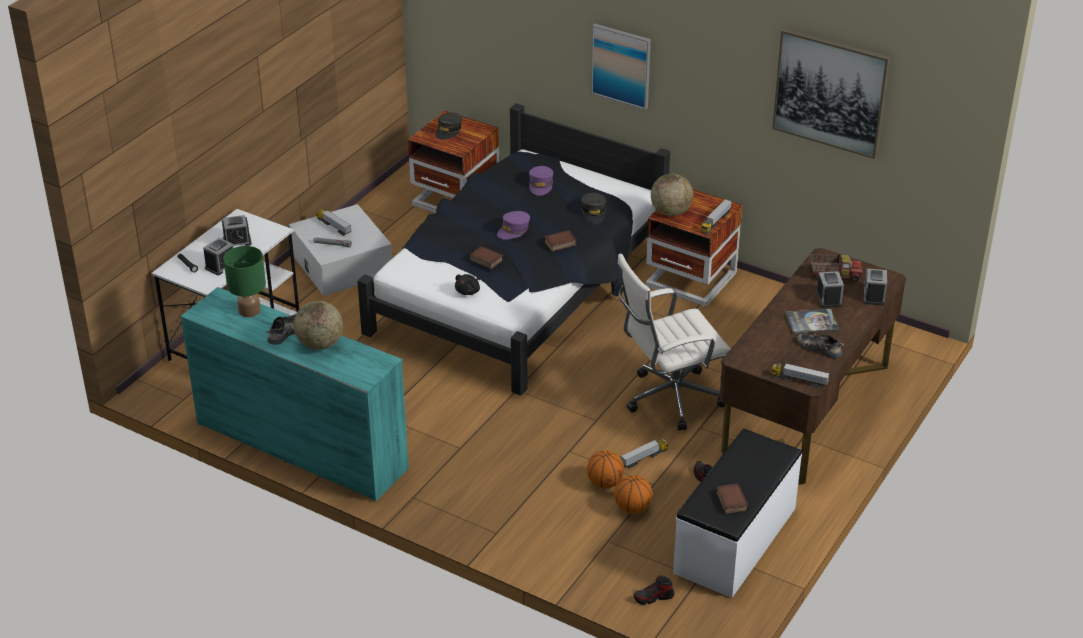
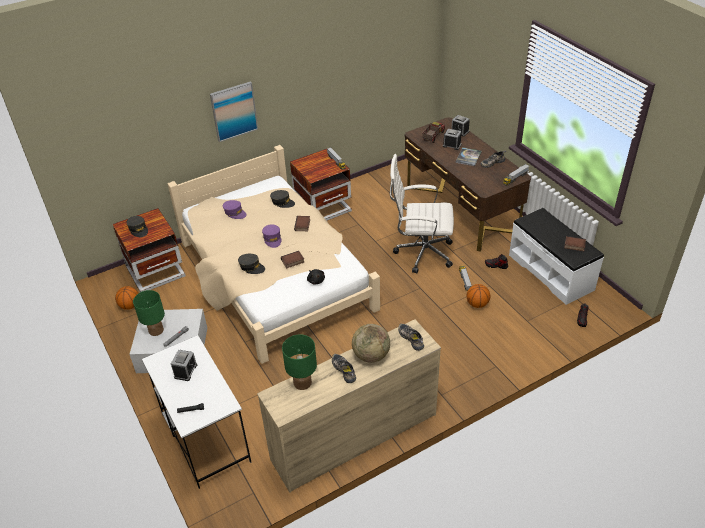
camera: 60 degrees left, 5 degrees up
turquoise dresser [180,287,409,502] -> beige dresser [257,319,441,493]
alarm clock [203,237,234,275] -> none
toy truck [316,209,352,236] -> green table lamp [133,290,165,336]
black bed [357,103,670,396] -> beige bed [168,145,380,364]
basketball [614,475,652,514] -> basketball moved to [115,286,138,310]
white office chair [618,254,730,430] -> white office chair turned 90 degrees clockwise [390,154,454,273]
globe [651,173,693,216] -> none
picture [772,29,890,159] -> none
none -> grey cap [238,254,265,274]
none -> shoe [398,323,424,351]

